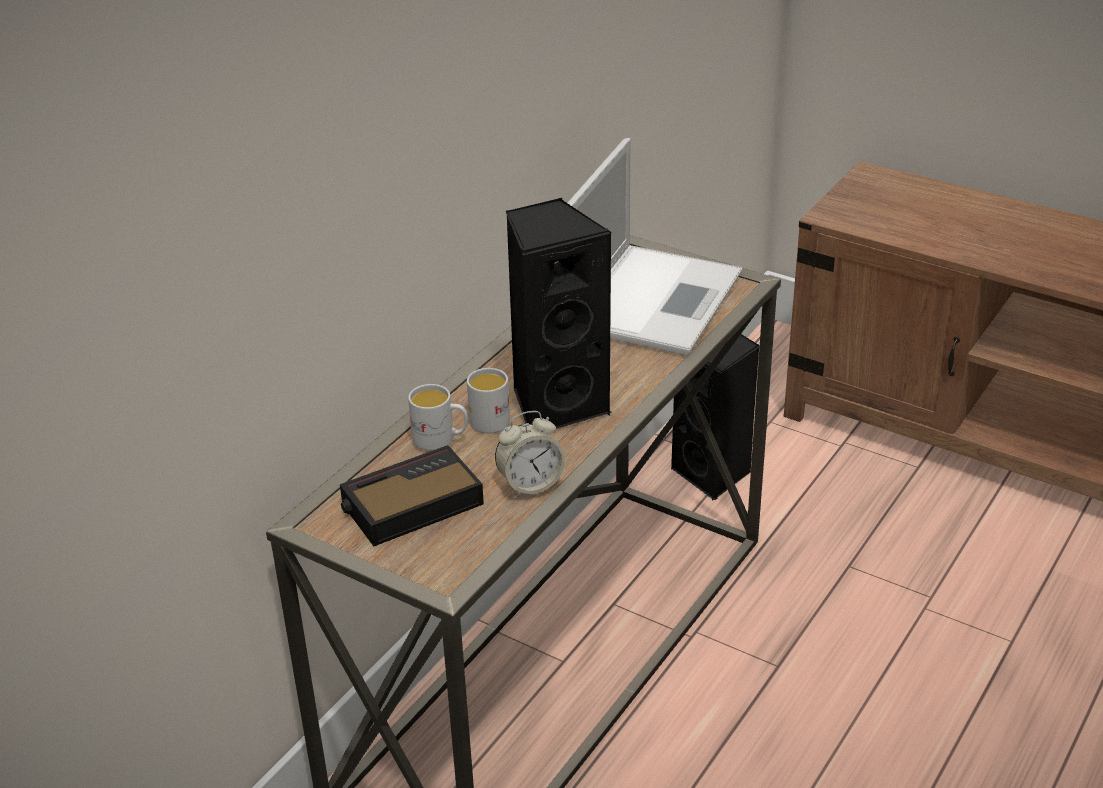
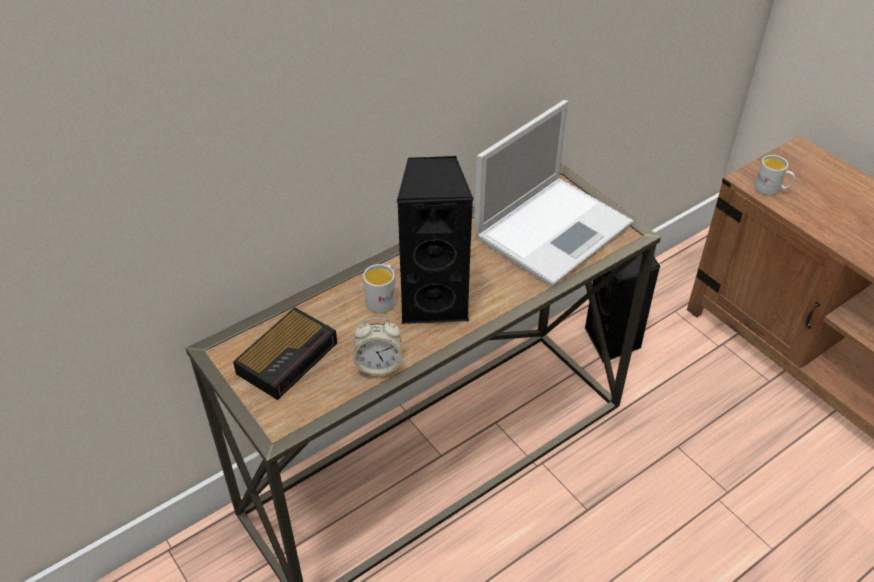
camera: 20 degrees right, 10 degrees up
alarm clock [340,445,484,546] -> alarm clock turned 135 degrees clockwise [233,307,337,400]
white mug [408,384,468,451] -> white mug moved to [754,155,795,196]

